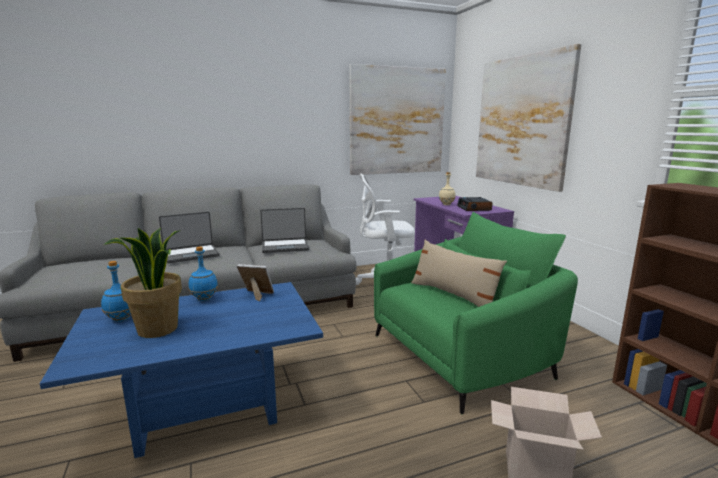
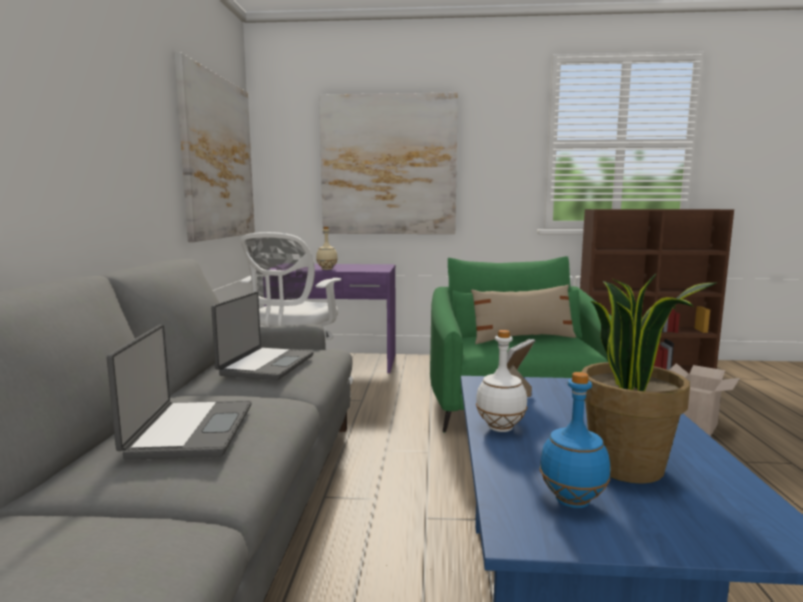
camera: 65 degrees left, 5 degrees down
blue bottle [189,246,218,301] -> white bottle [476,330,528,432]
alarm clock [457,197,492,211] -> none

